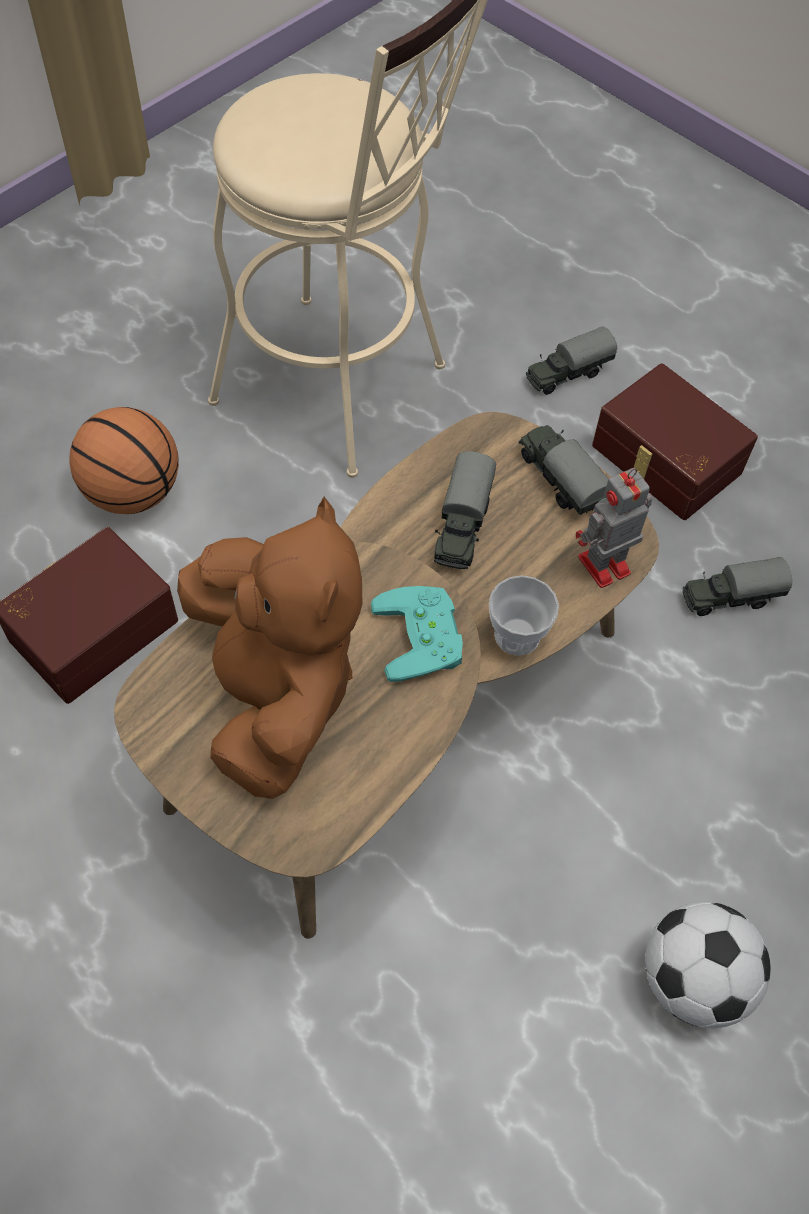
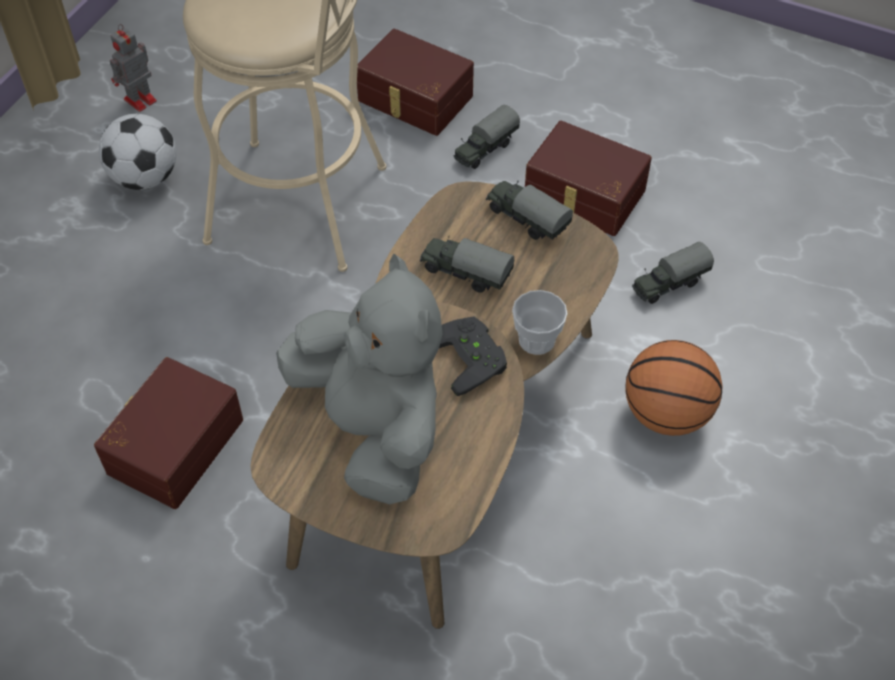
camera: 15 degrees left, 5 degrees down
basketball [69,407,179,514] -> basketball moved to [625,340,722,436]
brown plush toy [177,497,362,799] -> grey plush toy [276,253,443,504]
turquoise game controller [371,586,463,682] -> black game controller [439,317,507,396]
toy truck [434,451,496,569] -> toy truck turned 120 degrees clockwise [420,236,514,293]
toy robot [576,468,652,588] -> toy robot moved to [110,24,157,112]
football [645,902,771,1028] -> football moved to [99,114,177,190]
none -> brown storage box [357,29,474,136]

